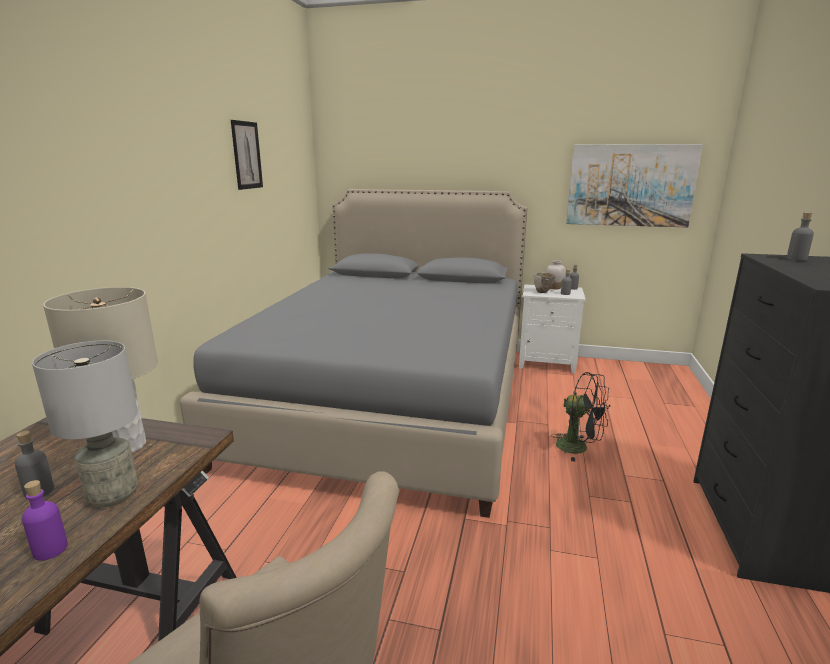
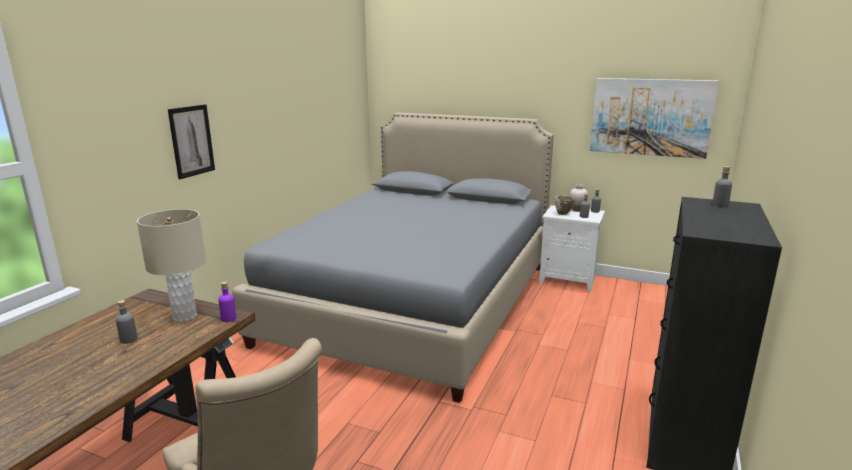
camera: 10 degrees right, 0 degrees up
purple bottle [22,480,68,561] -> purple bottle moved to [218,282,236,322]
grey table lamp [32,341,138,507] -> none
picture [231,120,263,190] -> picture moved to [168,104,215,179]
black fan [551,372,610,461] -> none

